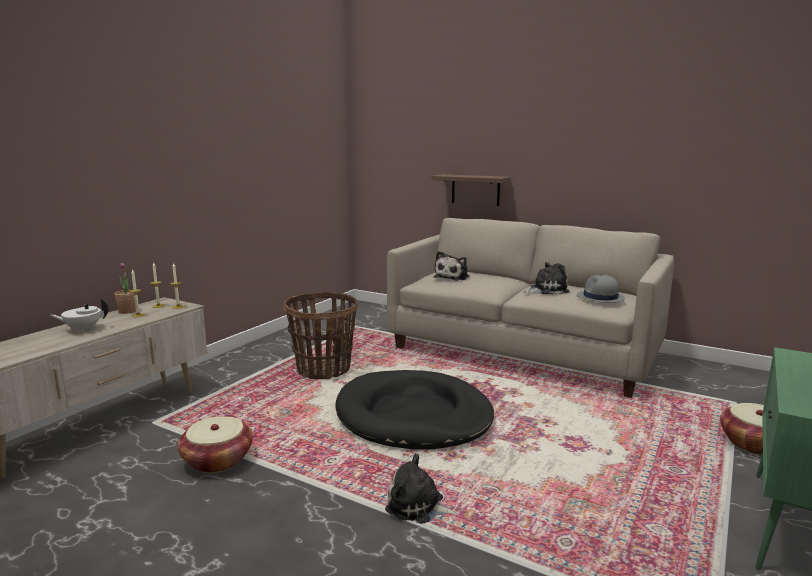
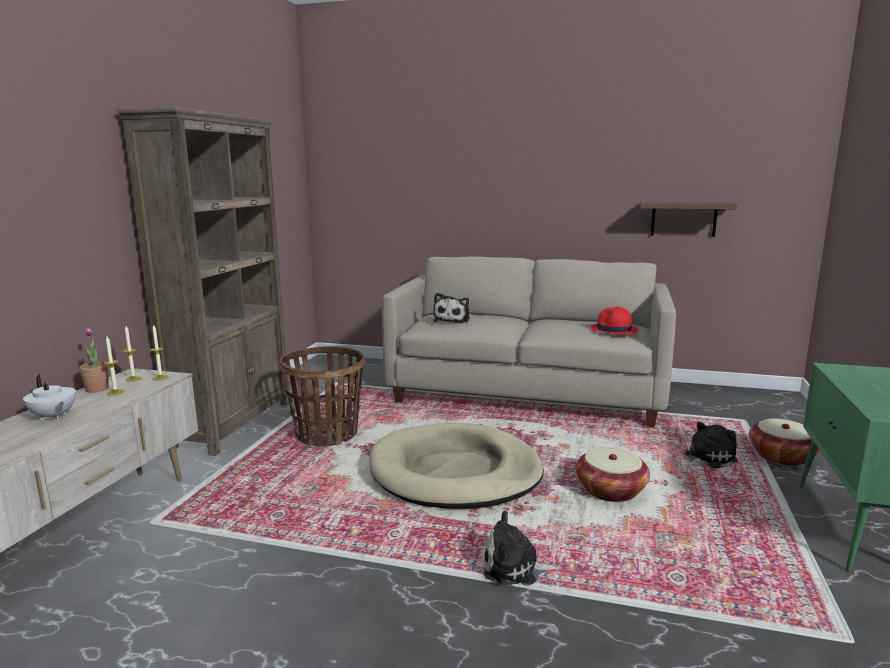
camera: 15 degrees left, 0 degrees up
white teapot [51,298,108,332] -> white teapot turned 105 degrees counterclockwise [23,374,76,420]
basket [178,416,253,473] -> basket moved to [576,447,650,502]
black dog bed [335,370,494,450] -> beige dog bed [369,423,544,509]
shelf [432,174,511,206] -> shelf moved to [640,202,738,237]
plush toy [524,262,570,295] -> plush toy moved to [684,422,738,469]
grey hat [577,275,625,303] -> red hat [590,307,638,335]
none -> brown bookcase [117,106,289,456]

